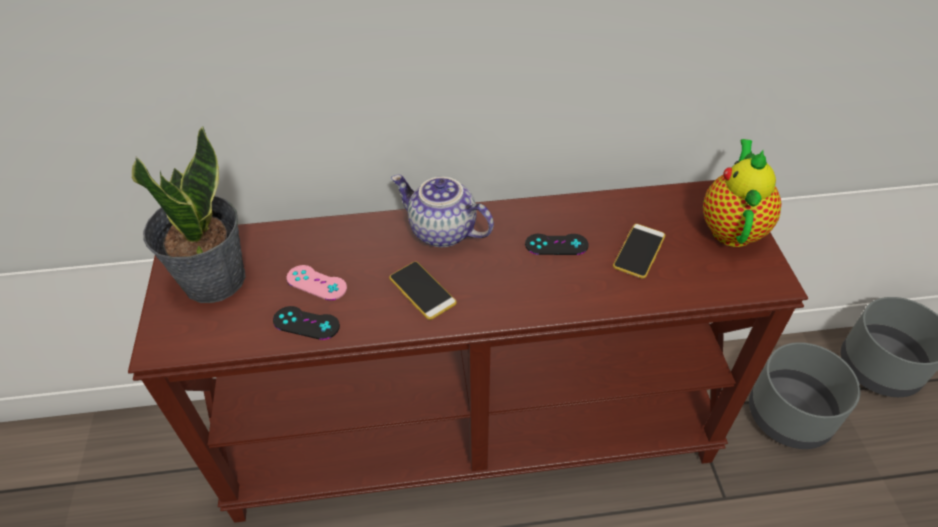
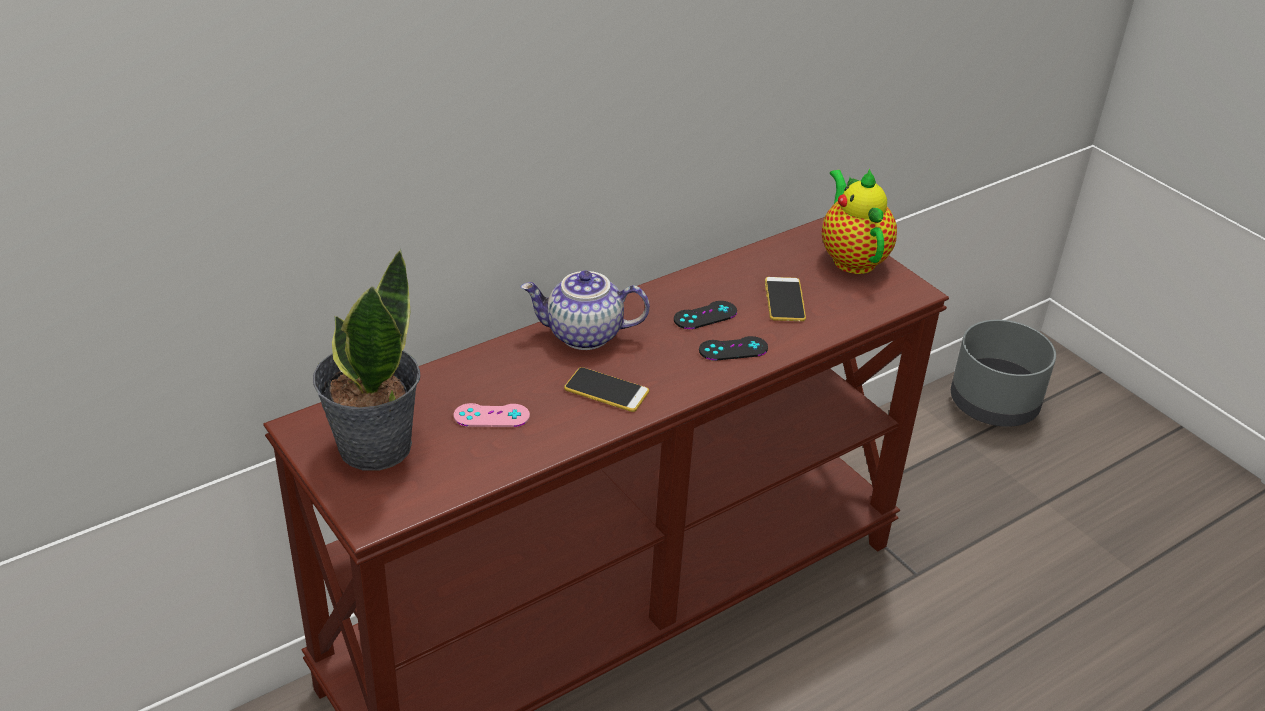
camera: 30 degrees left, 10 degrees down
black game controller [273,306,340,340] -> black game controller moved to [699,336,768,361]
grey planter [749,342,860,449] -> none

